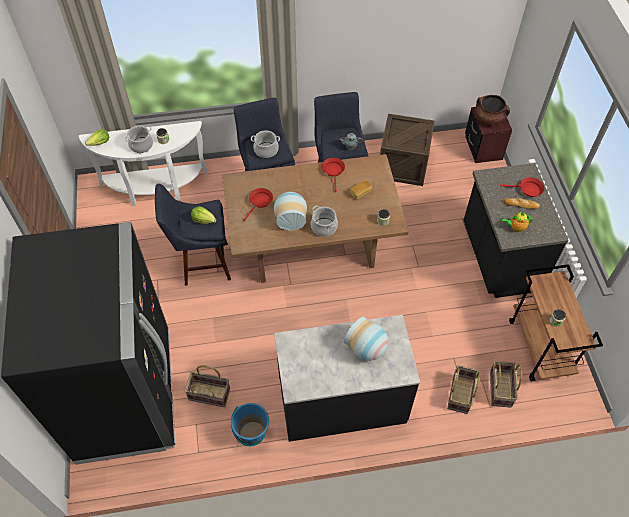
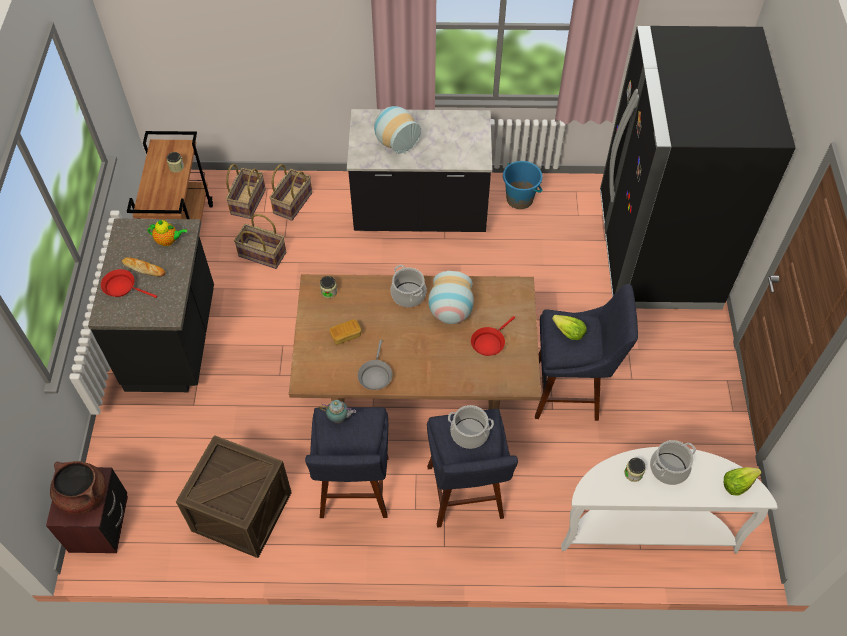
camera: 170 degrees left, 0 degrees up
basket [185,365,230,407] -> basket moved to [234,214,286,269]
red frying pan [322,158,345,192] -> grey frying pan [358,340,393,390]

